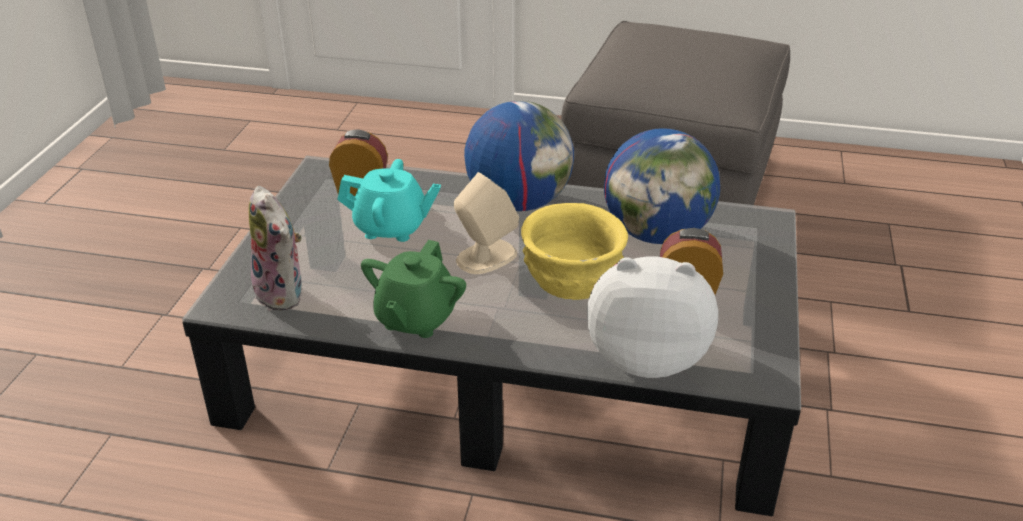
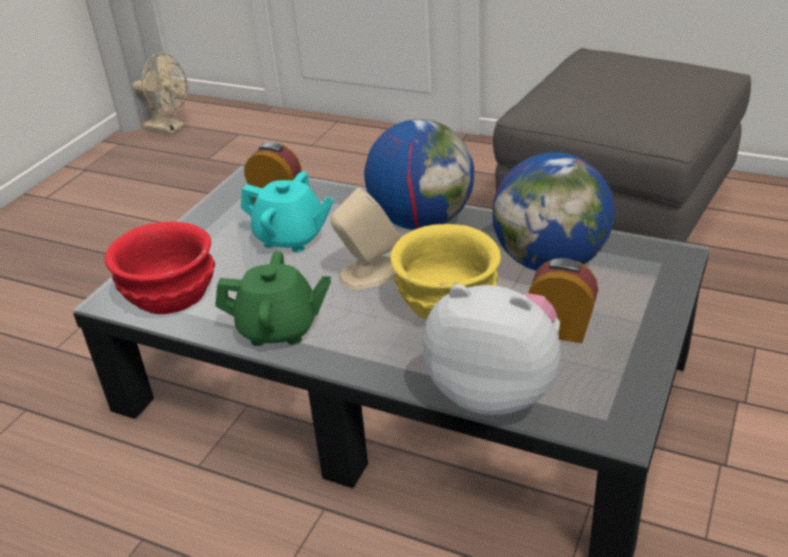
camera: 15 degrees right, 0 degrees up
plush toy [248,186,302,311] -> red bowl [105,222,215,314]
green teapot [361,240,466,338] -> green teapot turned 120 degrees counterclockwise [215,251,331,346]
none -> beige fan [132,52,188,134]

